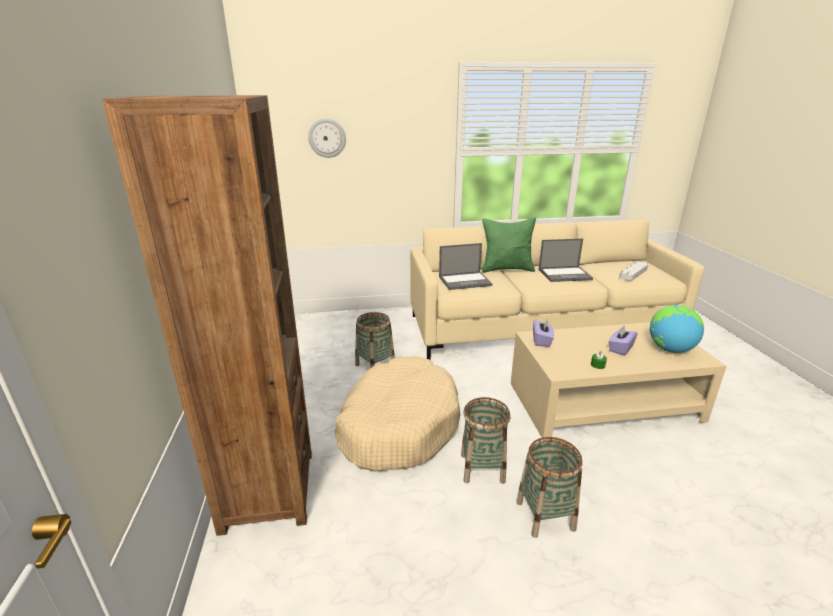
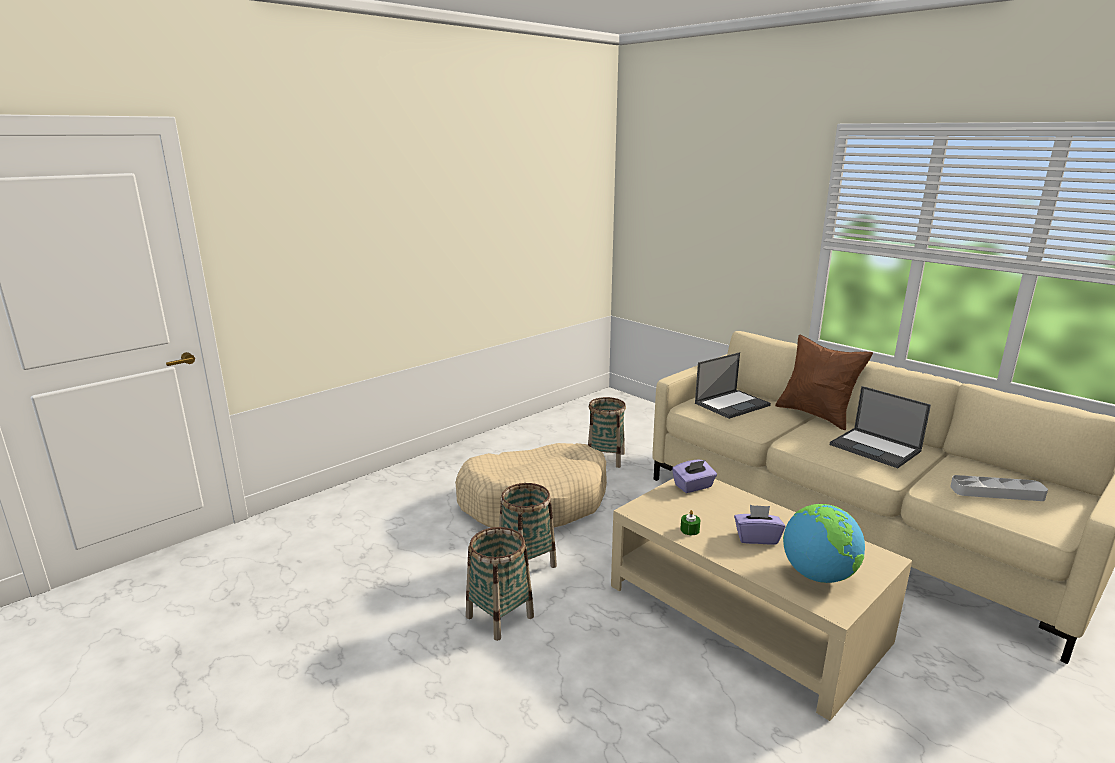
camera: 55 degrees right, 5 degrees down
brown bookcase [102,95,312,536] -> none
wall clock [308,118,346,158] -> none
laptop [439,243,492,290] -> laptop turned 75 degrees counterclockwise [695,352,771,419]
green pillow [482,217,536,273] -> brown pillow [775,335,873,430]

